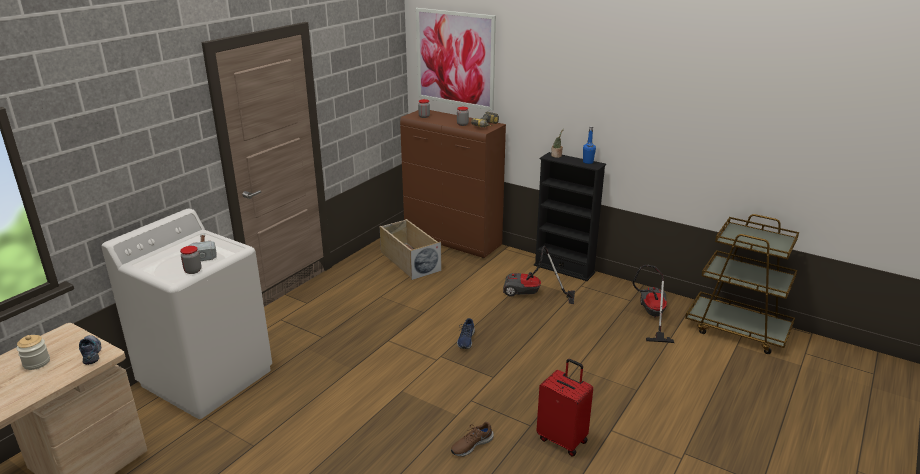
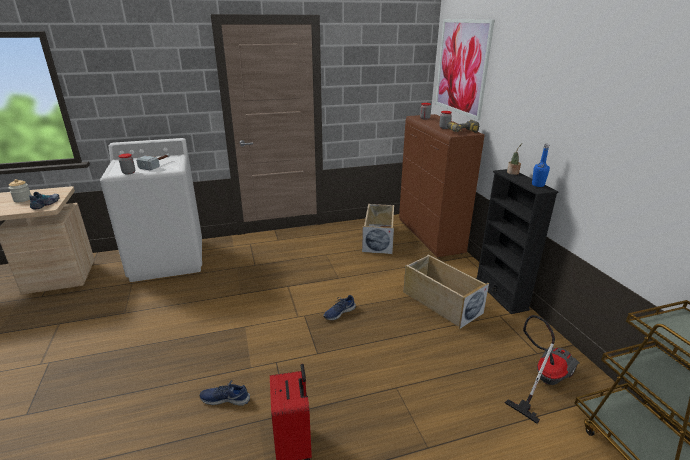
camera: 40 degrees right, 0 degrees up
brown shoe [451,422,494,456] -> blue shoe [200,380,250,406]
vacuum cleaner [503,246,575,304] -> beige storage box [404,255,489,329]

